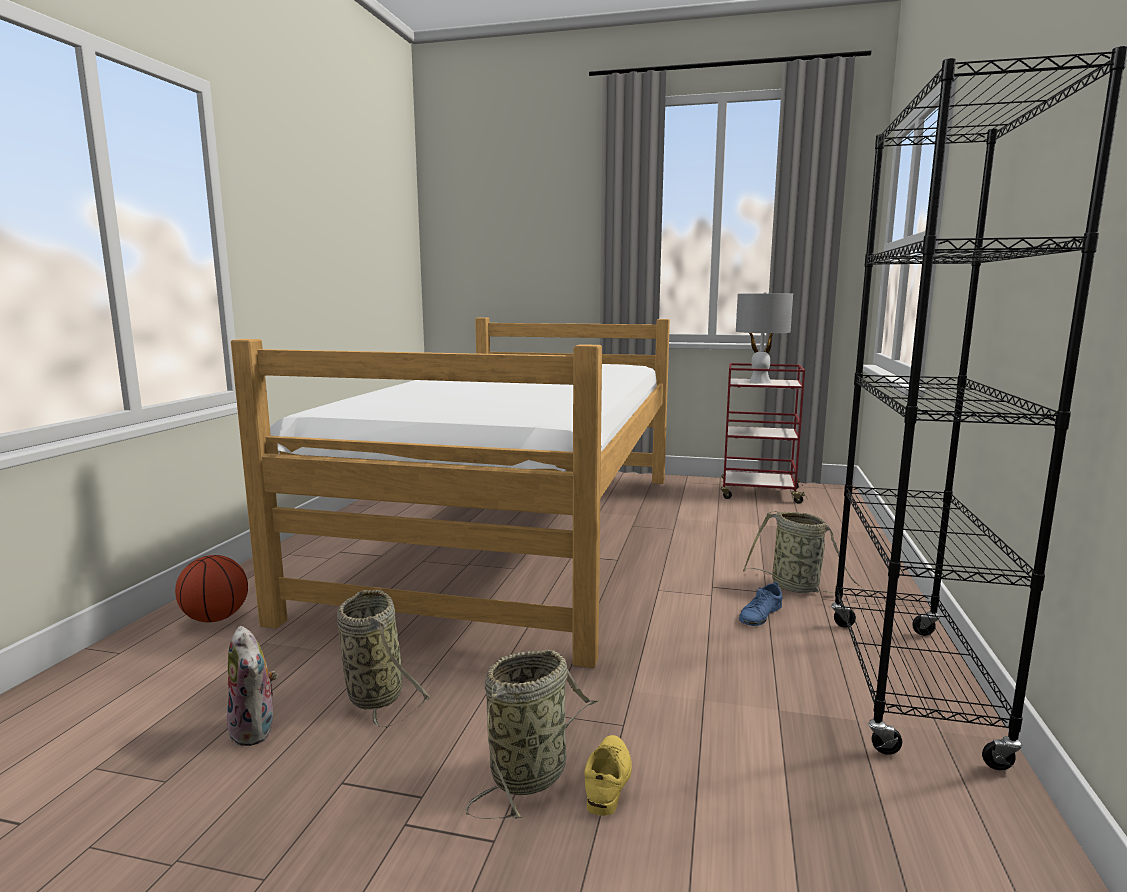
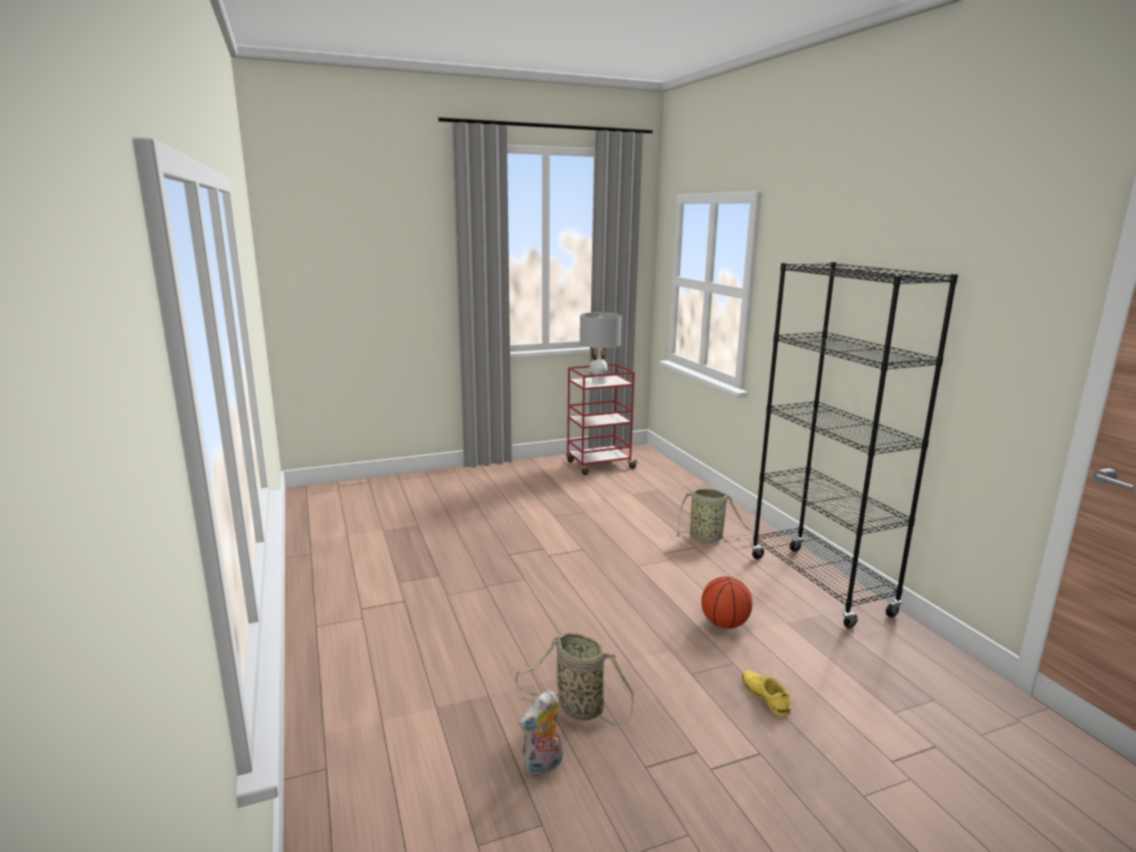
camera: 35 degrees left, 5 degrees up
basketball [175,555,248,622] -> basketball moved to [701,576,752,629]
plush toy [227,626,277,746] -> plush toy turned 120 degrees clockwise [519,690,563,777]
bed [231,317,670,668] -> none
basket [466,650,598,819] -> none
blue shoe [739,582,782,626] -> none

